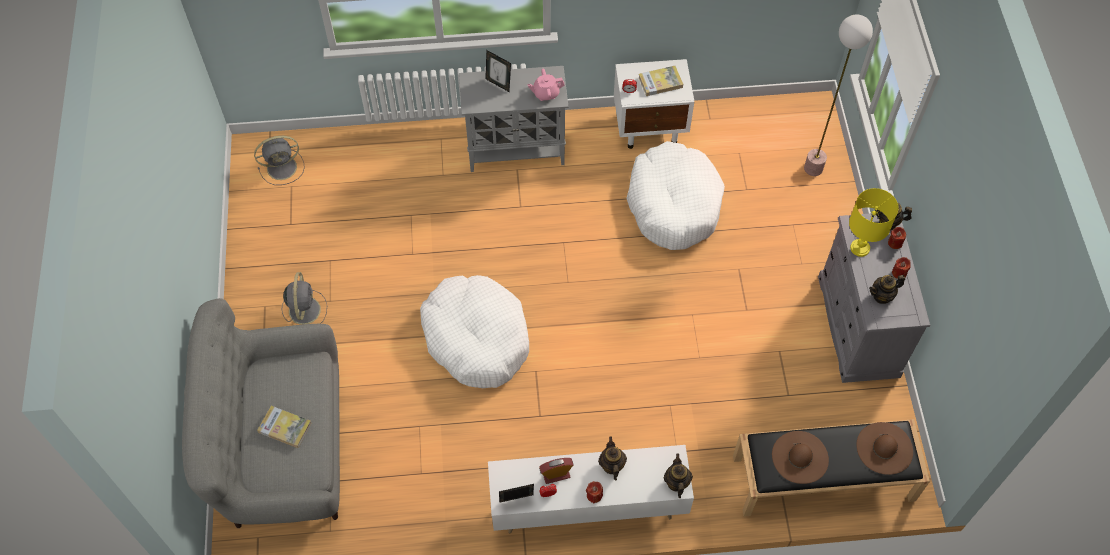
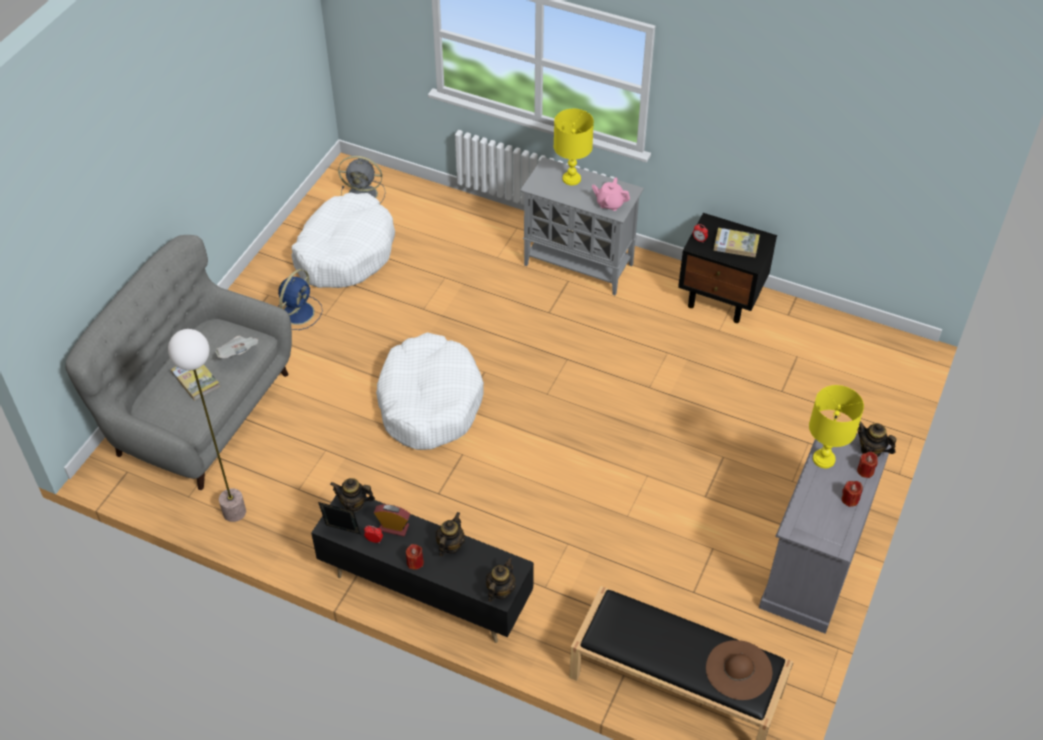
camera: 30 degrees right, 10 degrees down
grey fan [282,272,327,325] -> blue fan [278,269,323,330]
picture frame [485,50,511,92] -> yellow table lamp [554,109,594,185]
white tv stand [488,445,694,533] -> black tv stand [311,495,534,643]
white nightstand [614,59,694,149] -> black nightstand [678,213,777,323]
white dog bed [626,141,725,250] -> white dog bed moved to [291,193,395,288]
brown hat [772,431,829,484] -> none
floor lamp [804,15,873,176] -> floor lamp moved to [168,329,246,522]
teapot [870,275,905,304] -> teapot moved to [330,478,375,512]
none -> newspaper [216,336,258,358]

